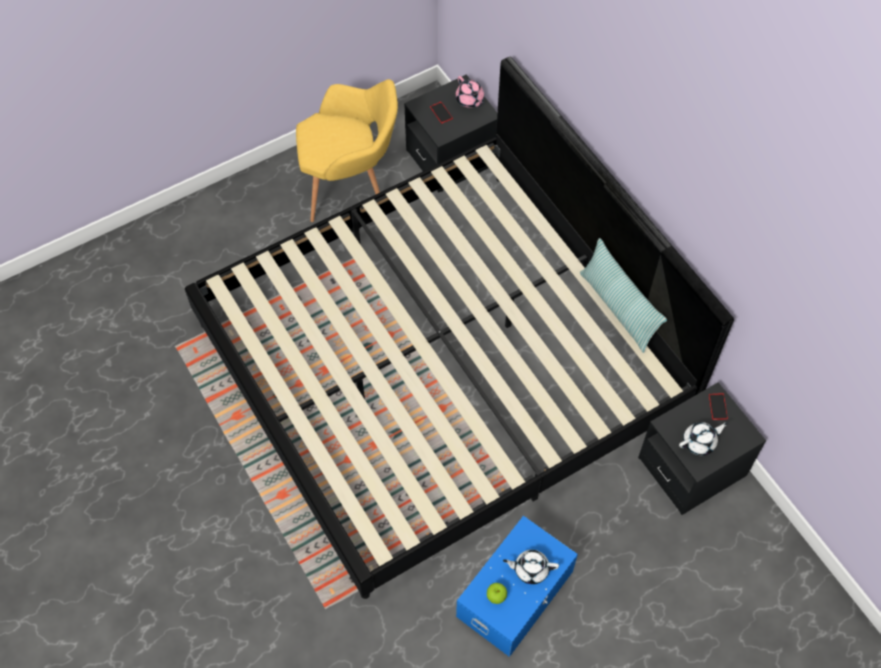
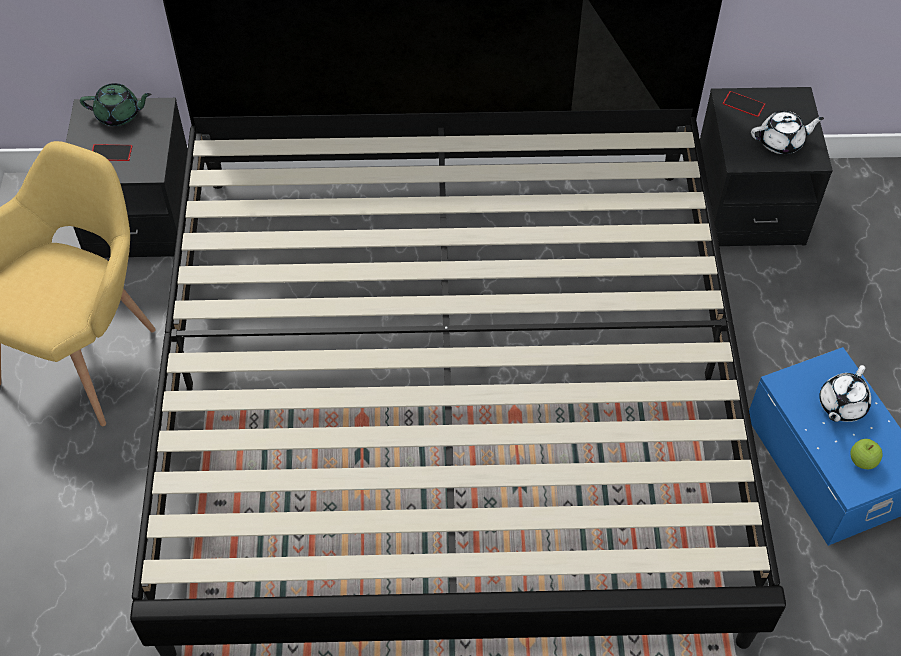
camera: 60 degrees left, 5 degrees down
pink teapot [455,76,484,108] -> green teapot [80,83,151,126]
pillow [580,238,667,353] -> none
white teapot [679,422,728,455] -> white teapot turned 75 degrees clockwise [751,111,824,154]

